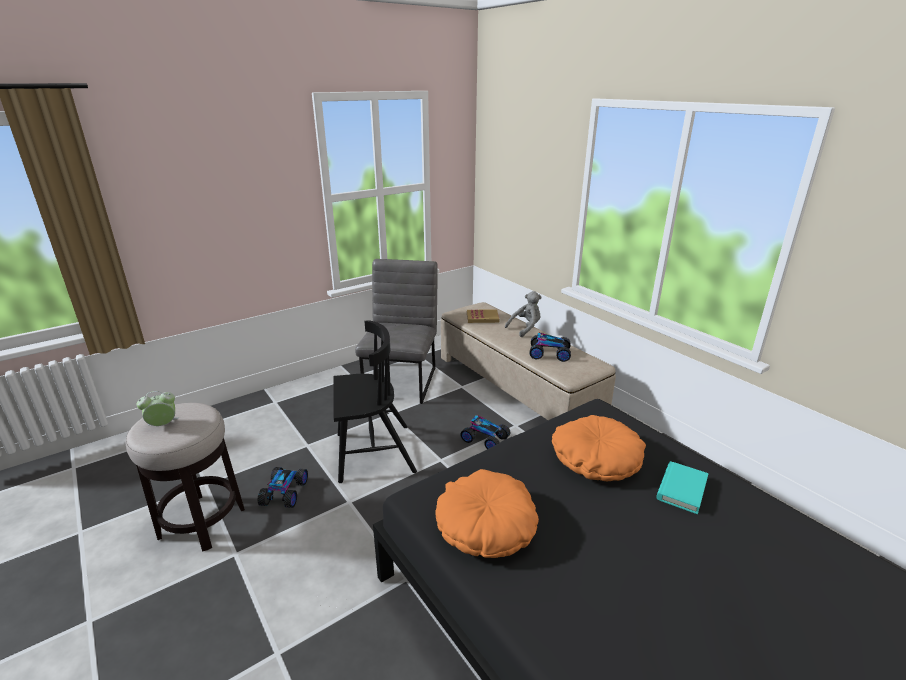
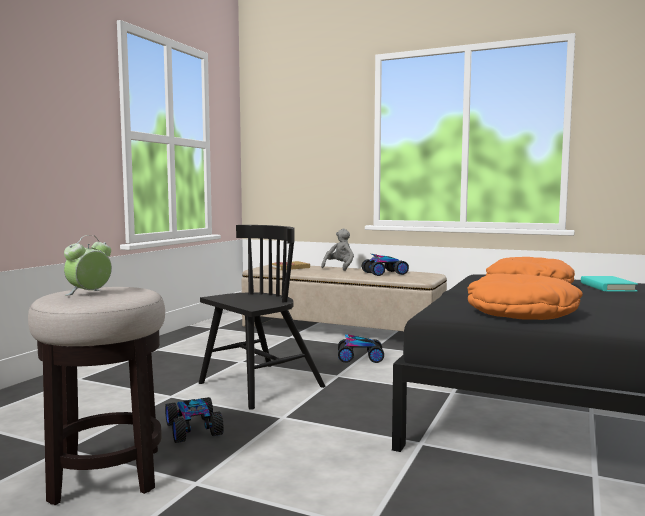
camera: 30 degrees left, 20 degrees down
grey chair [355,259,438,404] -> none

